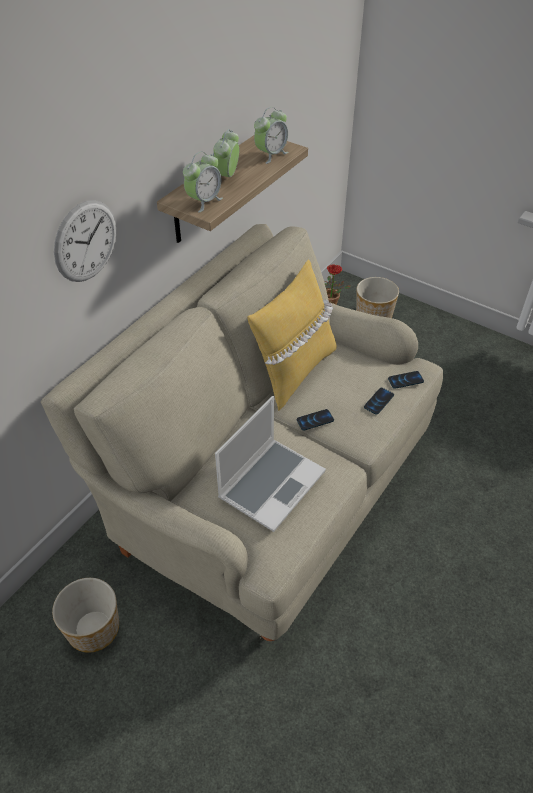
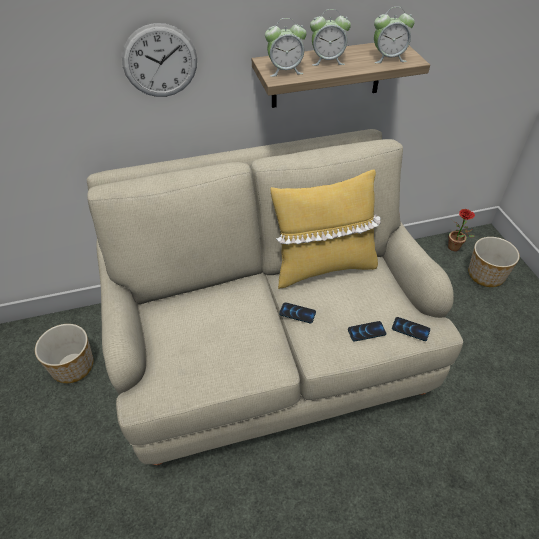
camera: 40 degrees right, 0 degrees up
alarm clock [213,129,239,177] -> alarm clock turned 150 degrees counterclockwise [310,9,351,66]
laptop [215,396,326,532] -> none

